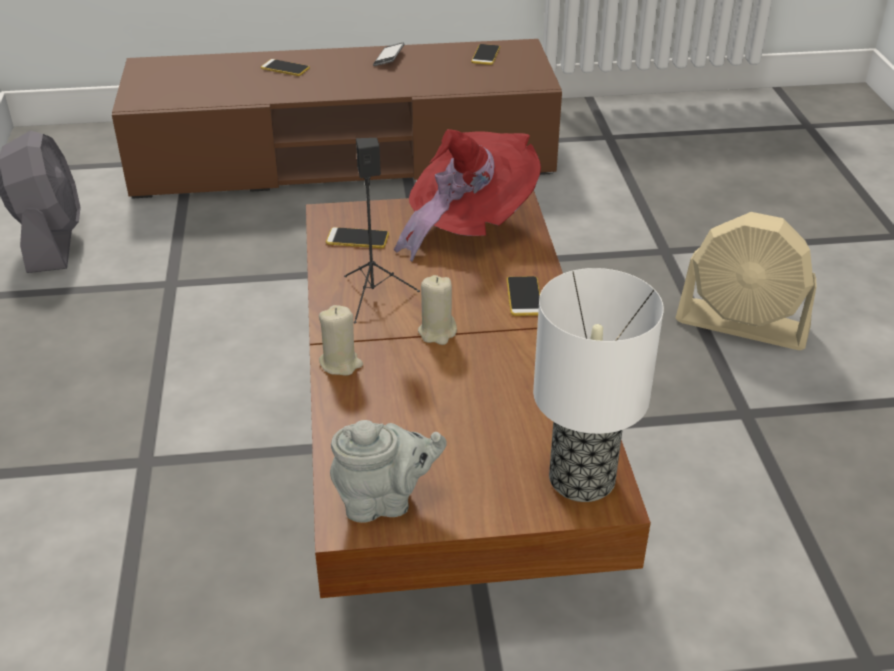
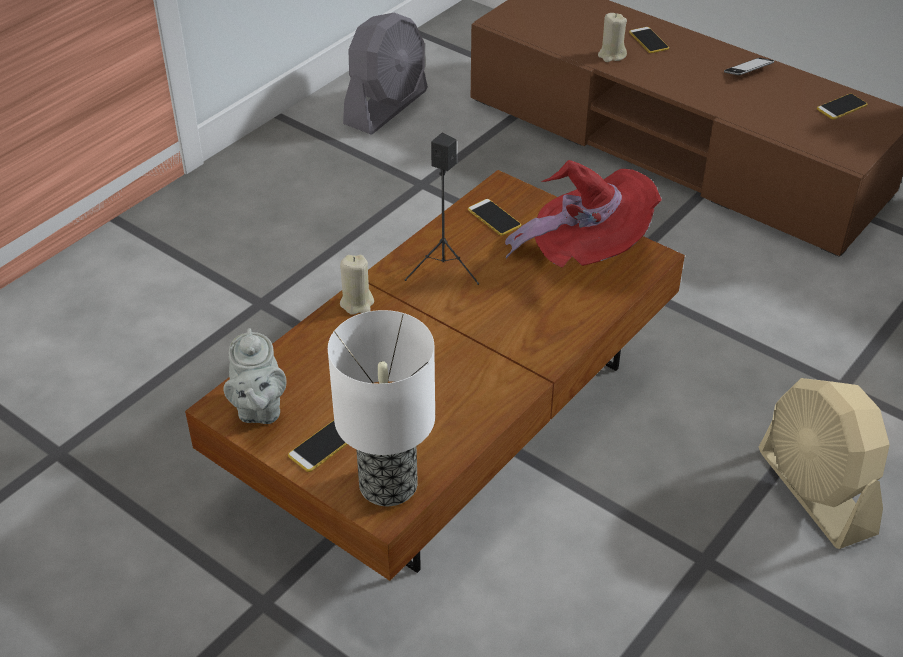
camera: 45 degrees right, 5 degrees up
grey teapot [330,420,447,523] -> grey teapot turned 45 degrees clockwise [223,328,286,424]
beige candle [418,275,457,345] -> beige candle moved to [598,13,627,62]
phone [507,276,540,316] -> phone moved to [288,420,347,472]

